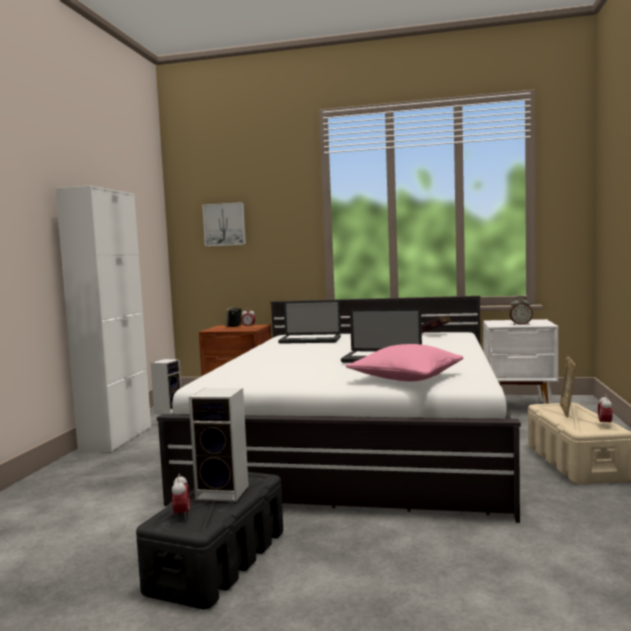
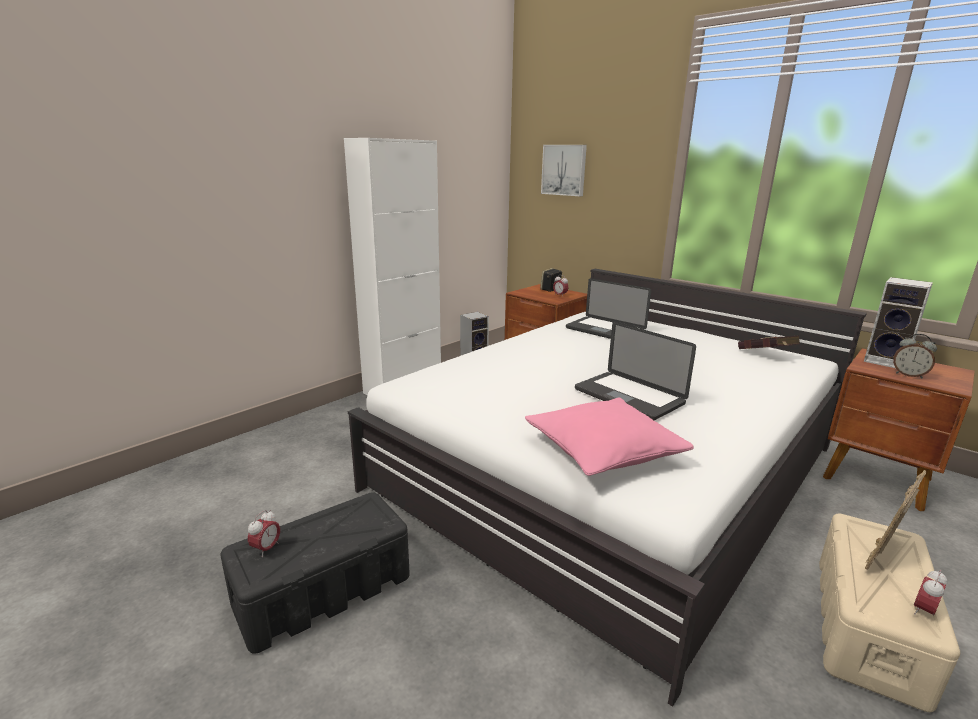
camera: 30 degrees right, 15 degrees up
speaker [189,388,249,502] -> speaker moved to [864,277,933,368]
white nightstand [483,319,558,404] -> brown nightstand [823,348,975,511]

